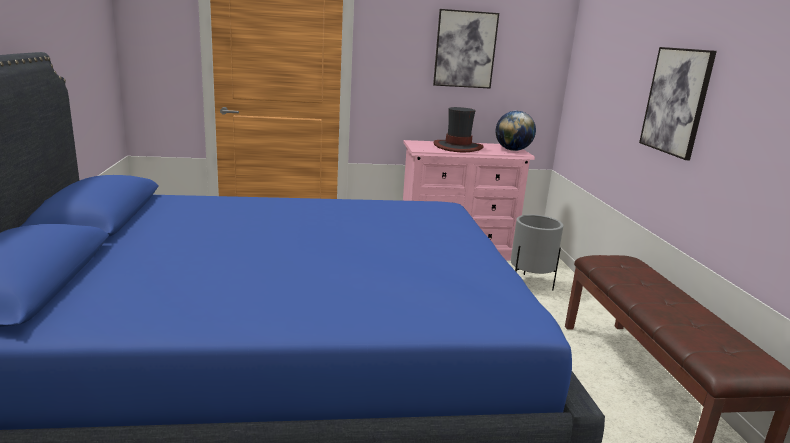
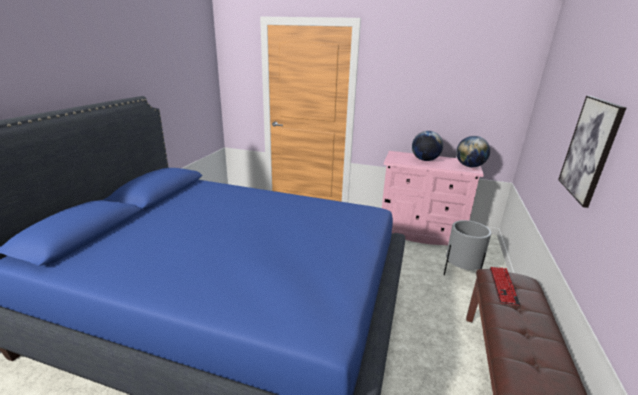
camera: 25 degrees right, 5 degrees up
picture [433,9,499,89] -> none
hat [433,107,484,152] -> globe [412,131,443,161]
none -> keyboard [490,267,520,305]

